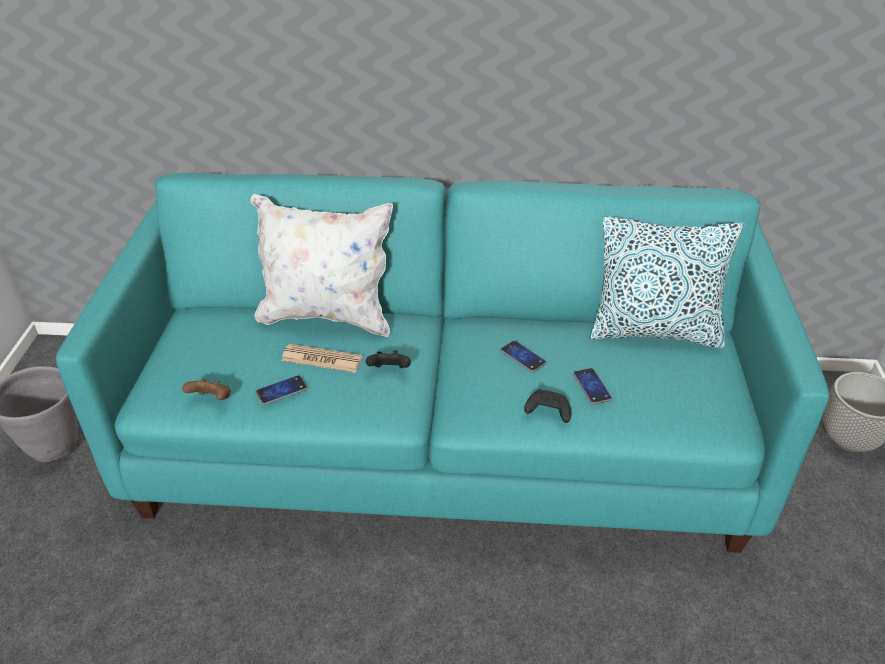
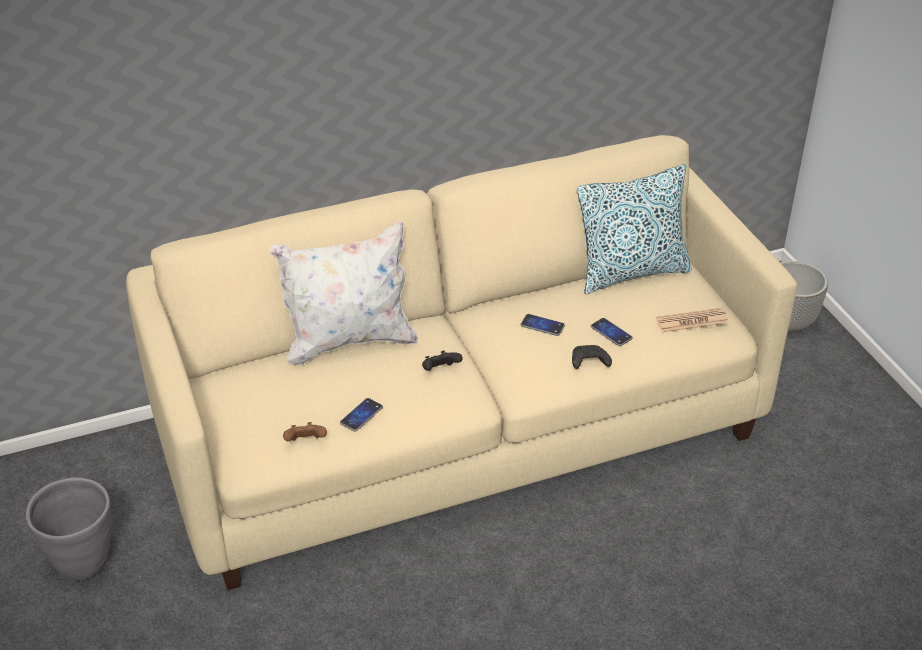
camera: 25 degrees left, 0 degrees up
turquoise sofa [56,173,829,553] -> beige sofa [126,135,797,590]
newspaper [281,344,362,373] -> newspaper moved to [656,308,729,332]

